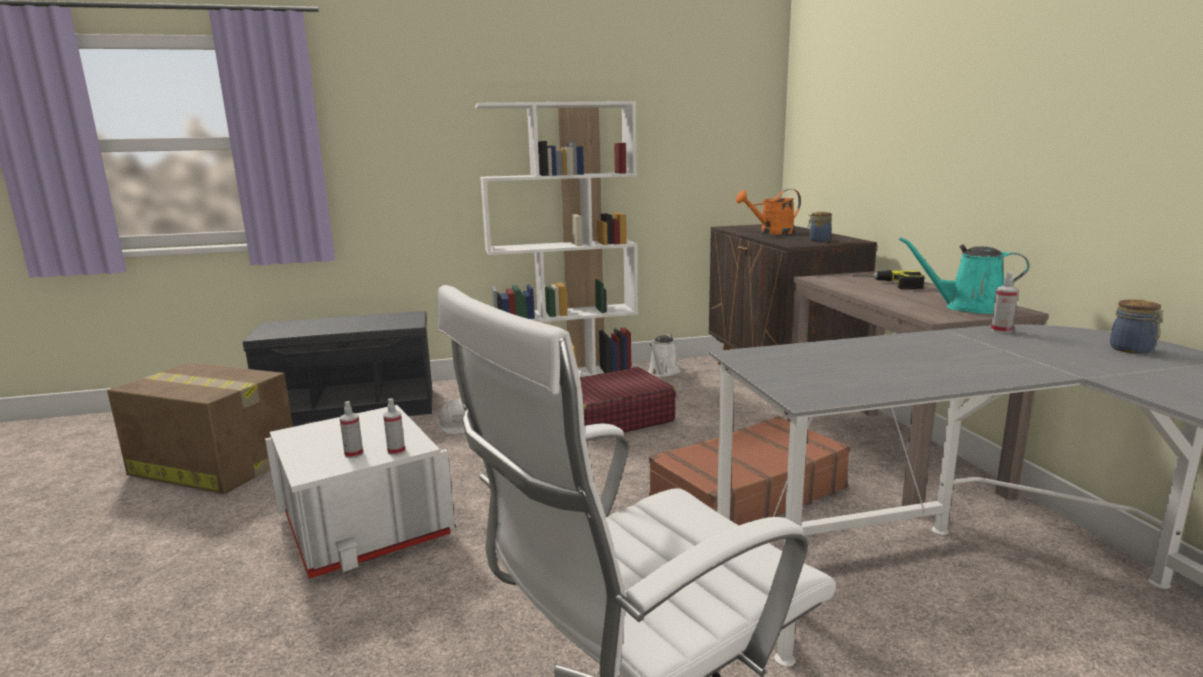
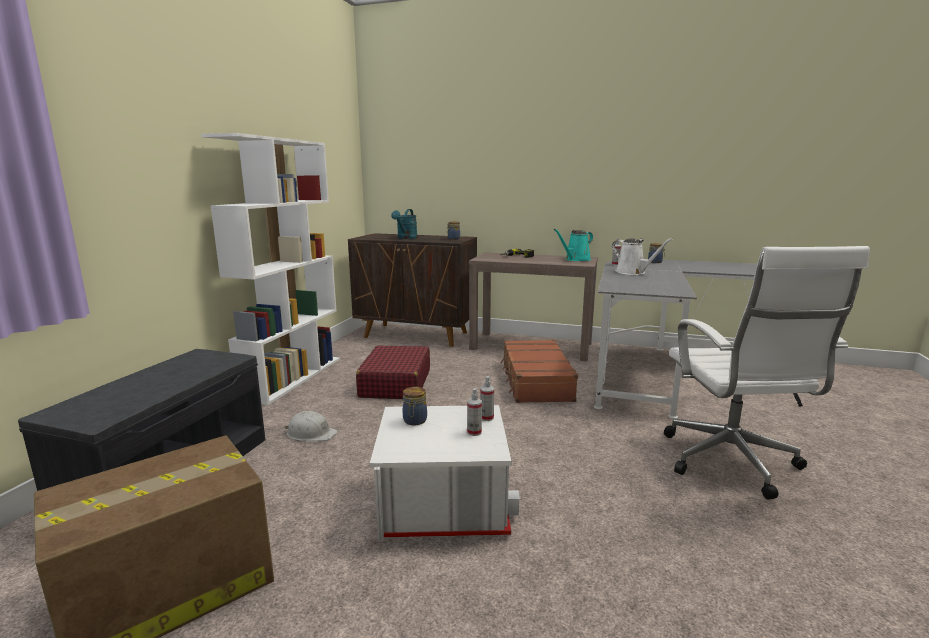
camera: 60 degrees left, 0 degrees up
white watering can [648,334,680,376] -> white watering can moved to [612,238,673,275]
orange watering can [736,189,801,234] -> turquoise watering can [391,209,418,239]
none -> jar [403,387,427,425]

